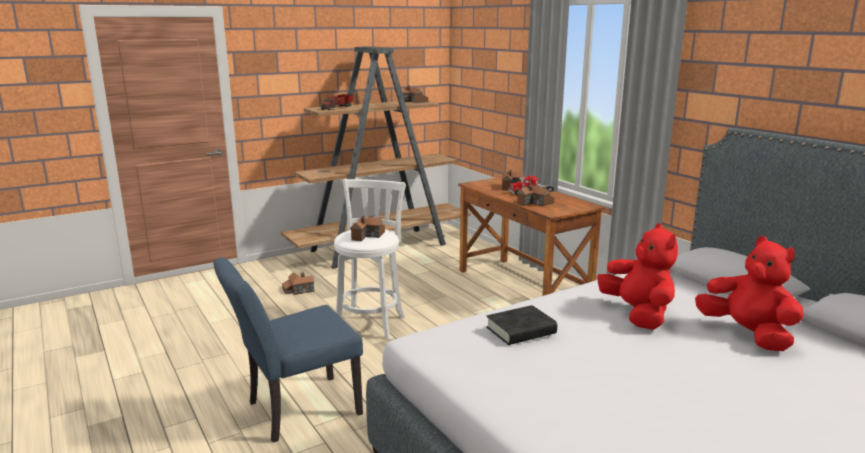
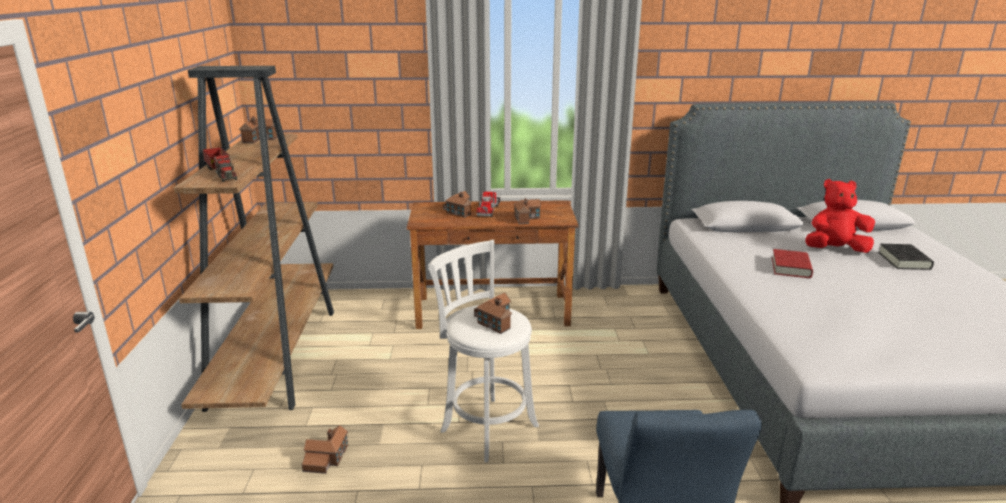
camera: 60 degrees left, 5 degrees up
black book [486,305,557,345] -> black book moved to [878,244,934,270]
red plush toy [597,223,678,330] -> red book [772,249,813,278]

